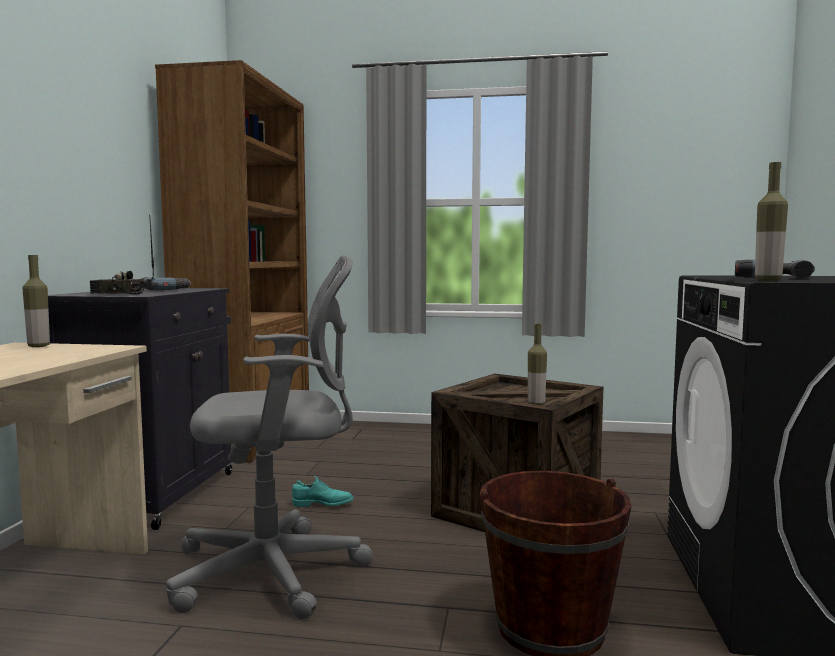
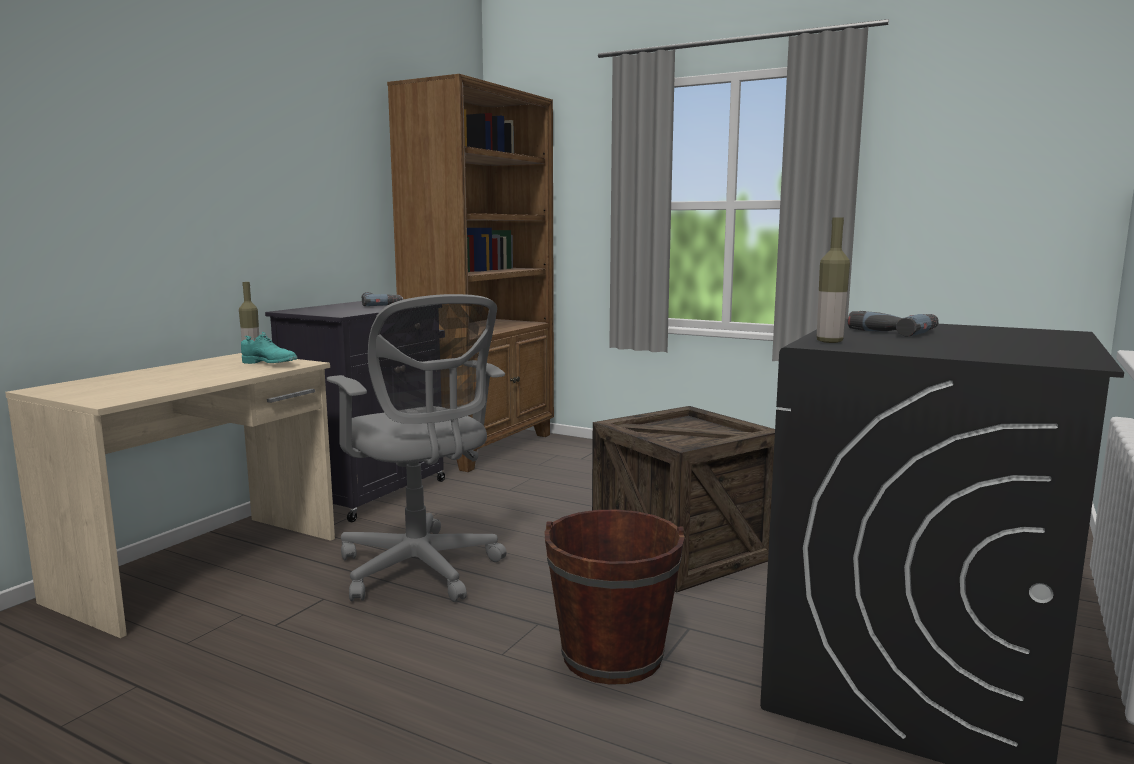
camera: 20 degrees right, 5 degrees up
radio [90,215,154,295] -> none
grey office chair [166,255,373,619] -> grey office chair turned 45 degrees clockwise [327,294,507,602]
turquoise shoe [292,476,354,507] -> turquoise shoe moved to [241,332,298,364]
bottle [528,324,547,405] -> none

